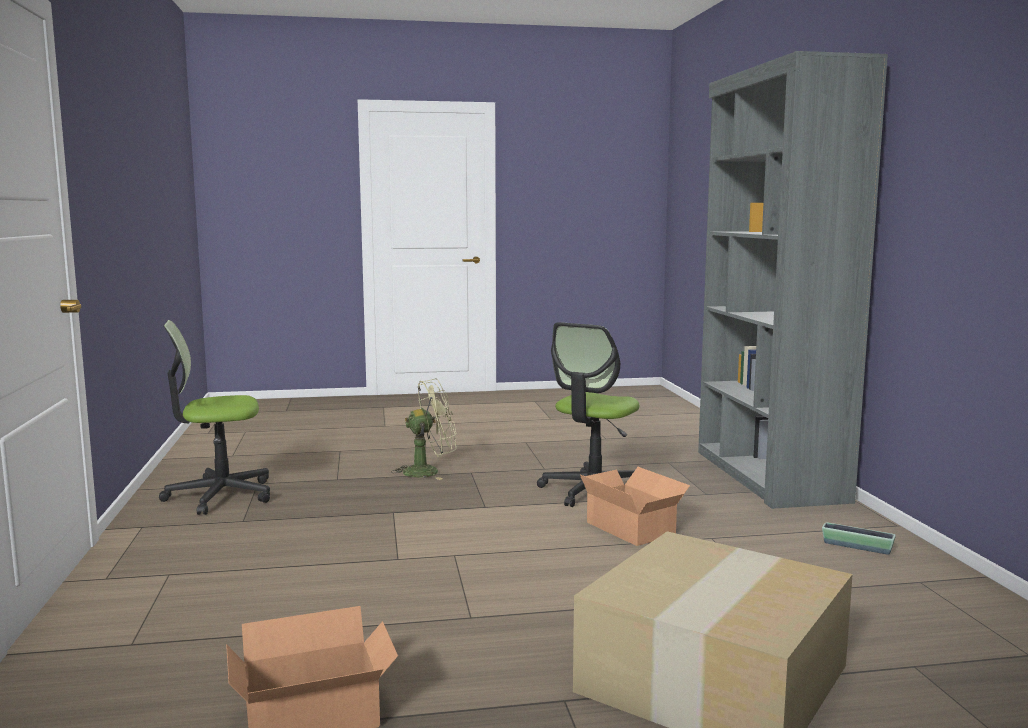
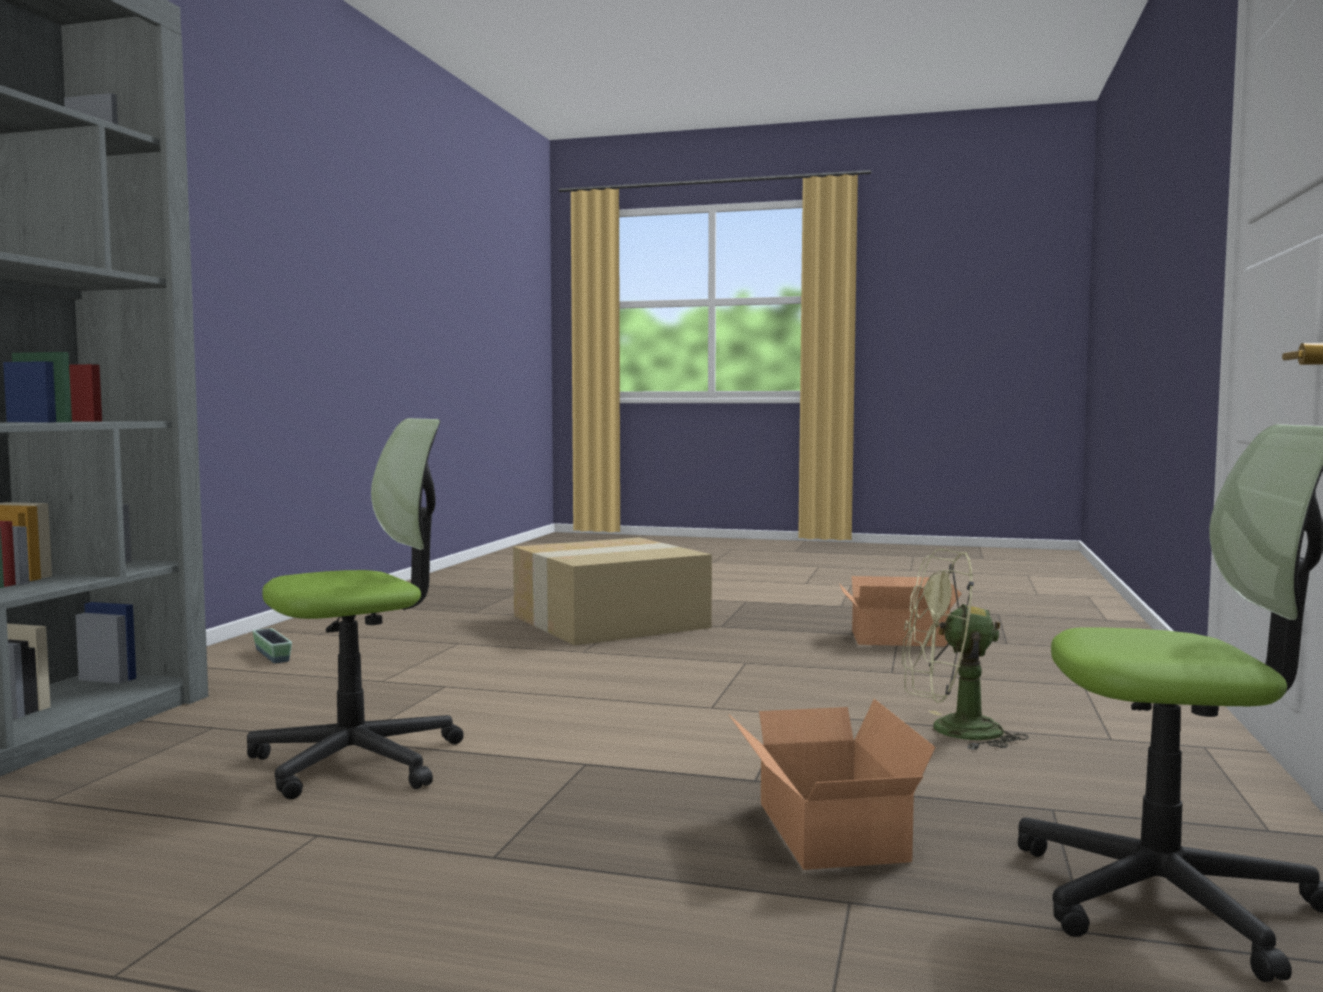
camera: 155 degrees left, 5 degrees down
green fan [391,379,457,480] -> green fan moved to [902,549,1029,750]
cardboard box [580,467,690,546] -> cardboard box moved to [729,699,936,870]

